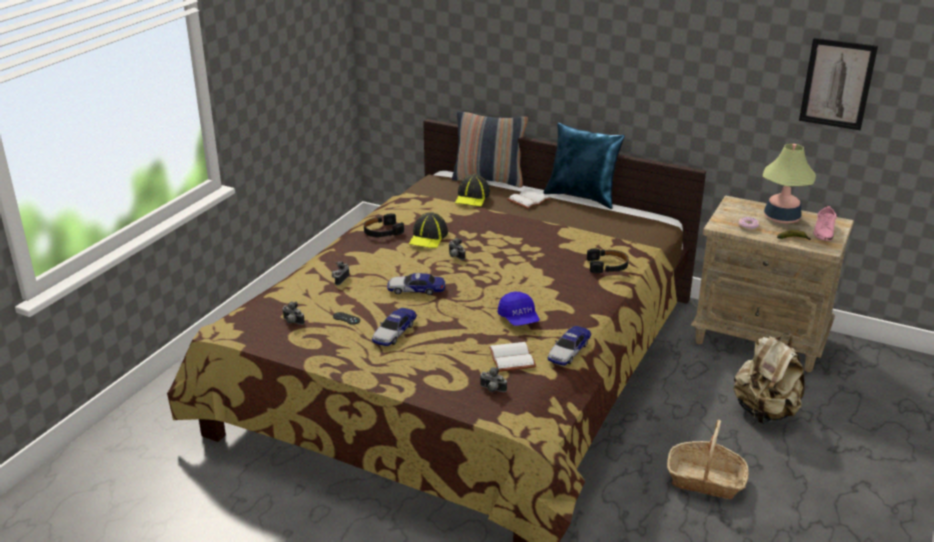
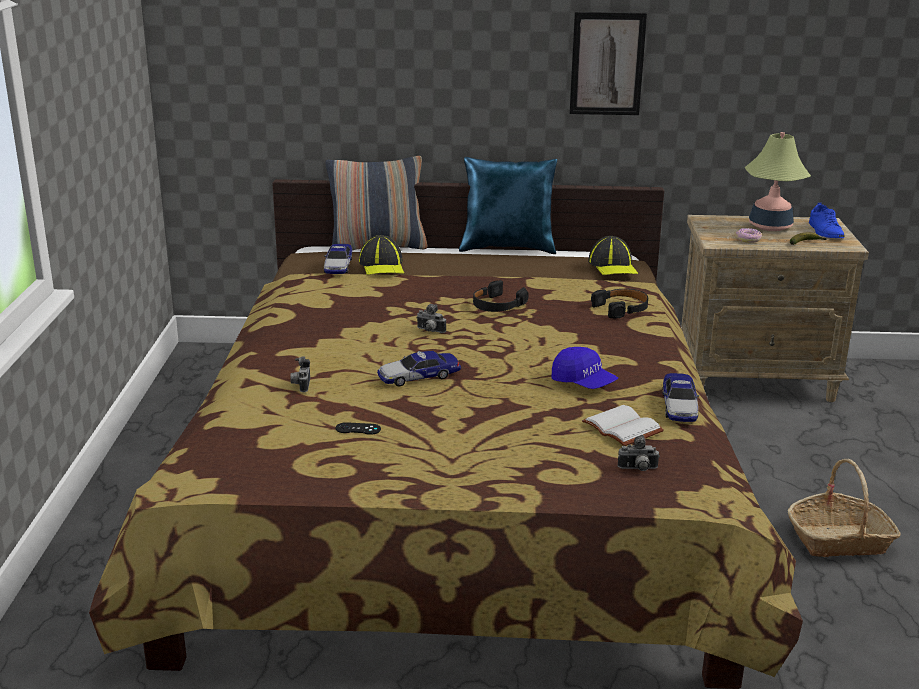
camera: 25 degrees left, 5 degrees down
camera [282,302,305,325] -> none
black headphones [364,213,404,237] -> black headphones moved to [473,280,529,312]
toy car [372,308,417,346] -> toy car moved to [324,244,352,274]
cap [409,212,448,248] -> cap moved to [588,236,638,275]
white book [507,189,551,209] -> none
beige backpack [733,333,805,424] -> none
picture [799,38,878,130] -> picture moved to [569,12,647,115]
pink shoe [813,206,837,241] -> blue shoe [809,203,845,238]

